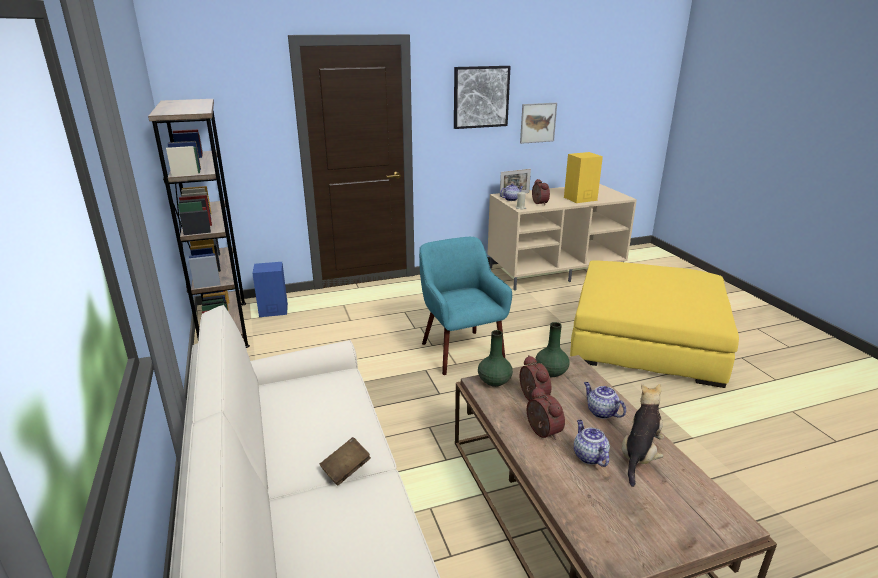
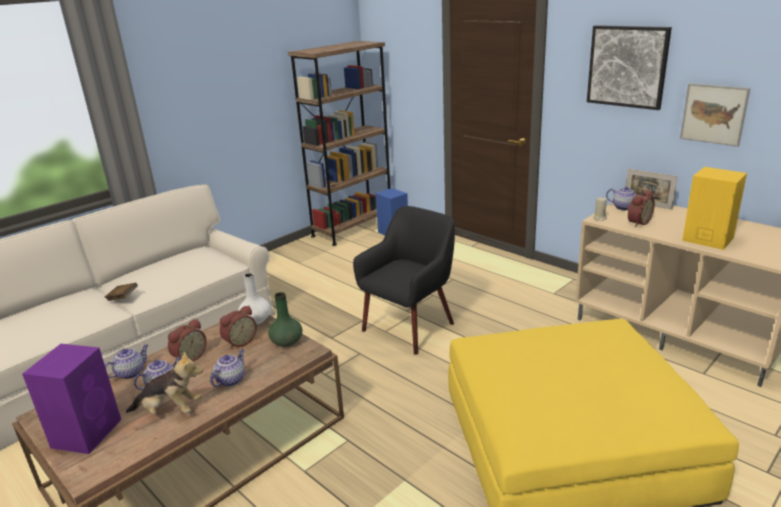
camera: 65 degrees right, 0 degrees up
turquoise armchair [419,237,512,375] -> black armchair [353,206,455,355]
green vase [478,330,513,387] -> white vase [238,273,271,325]
none -> purple speaker [22,344,121,454]
none -> teapot [105,344,148,379]

